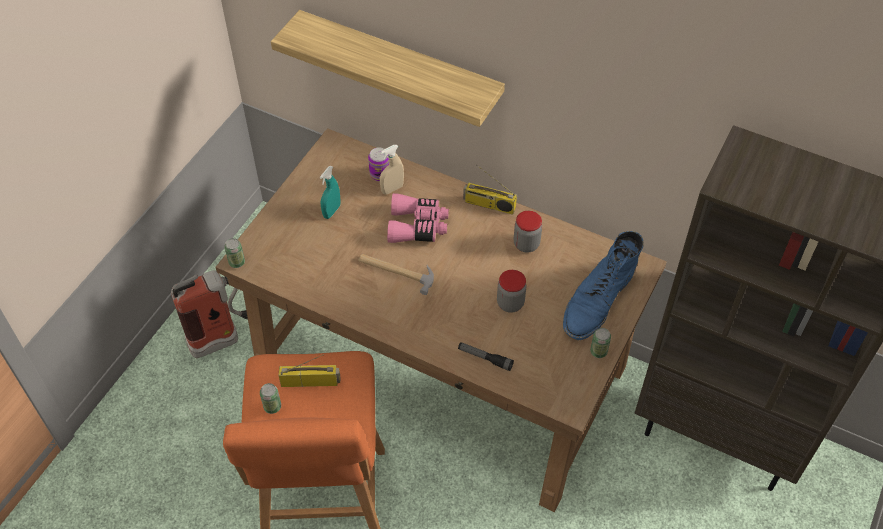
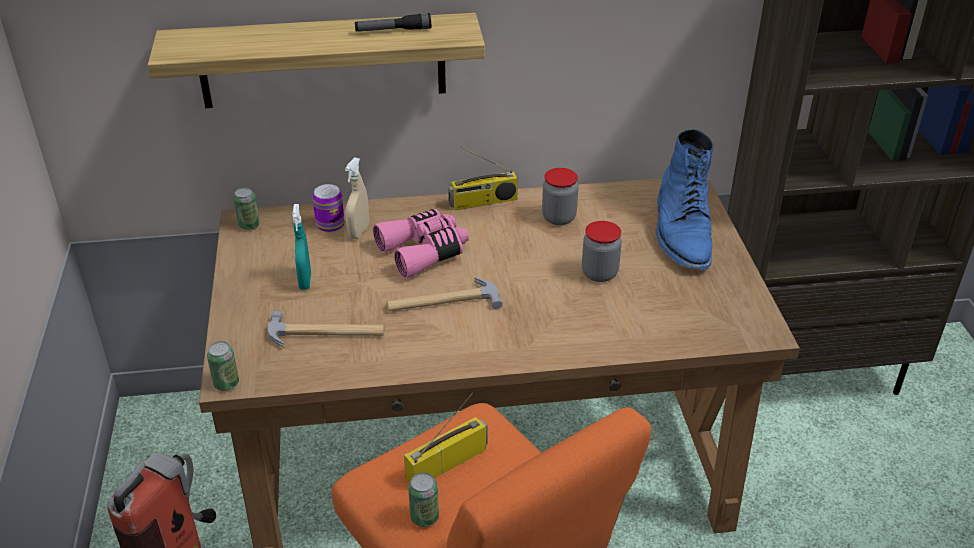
camera: 35 degrees left, 15 degrees down
flashlight [458,342,514,371] -> flashlight moved to [355,13,431,32]
can [590,328,611,358] -> can moved to [234,187,260,230]
none -> hammer [268,311,385,348]

